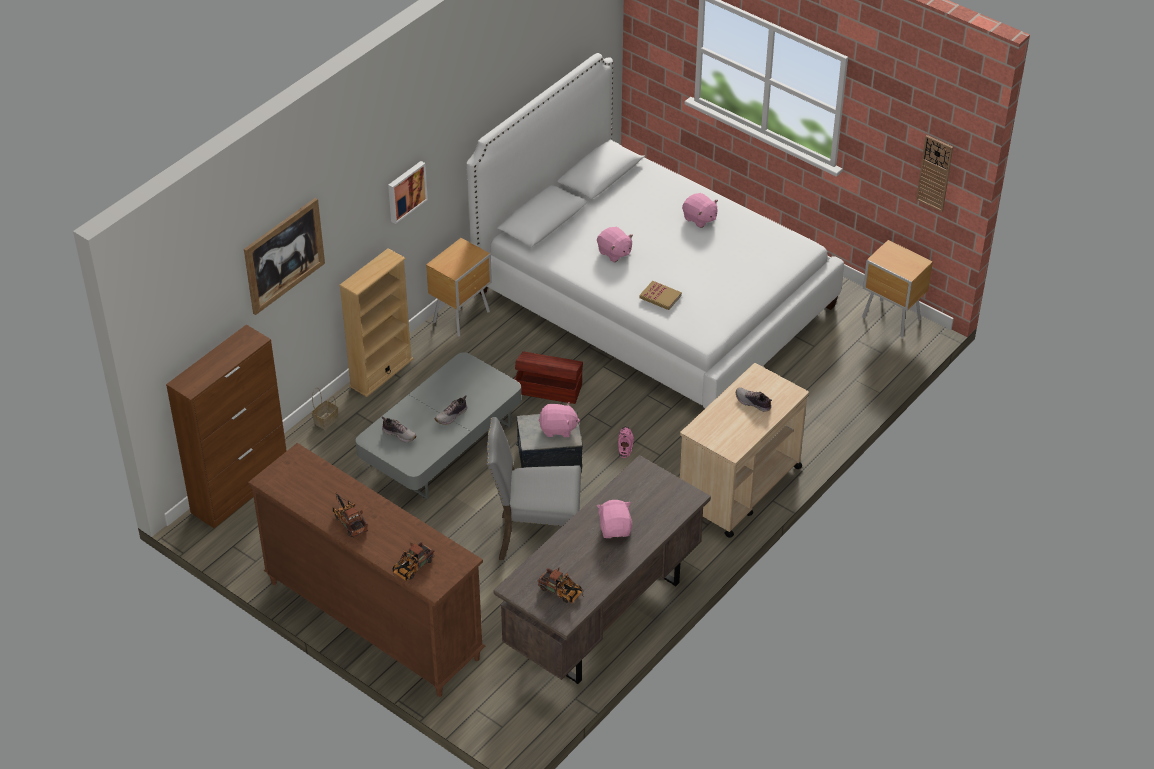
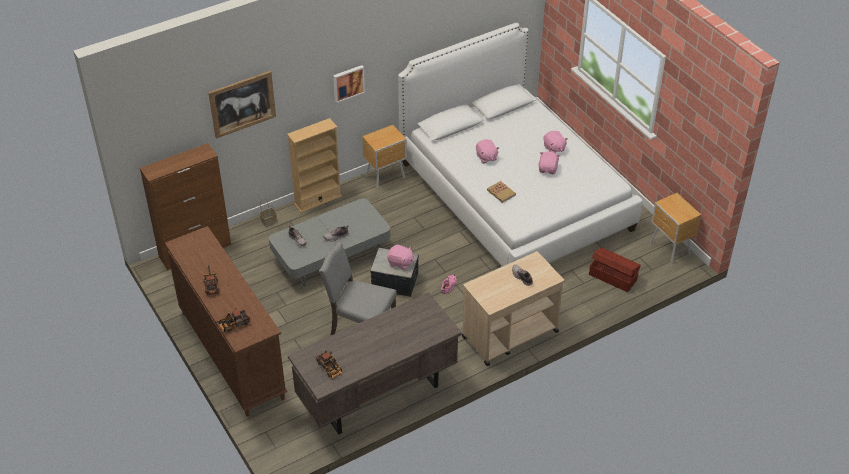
camera: 20 degrees right, 0 degrees up
brown storage box [514,351,583,404] -> brown storage box moved to [589,247,641,292]
pink plush toy [597,500,632,538] -> pink plush toy moved to [538,151,560,174]
wall clock [916,135,953,212] -> none

